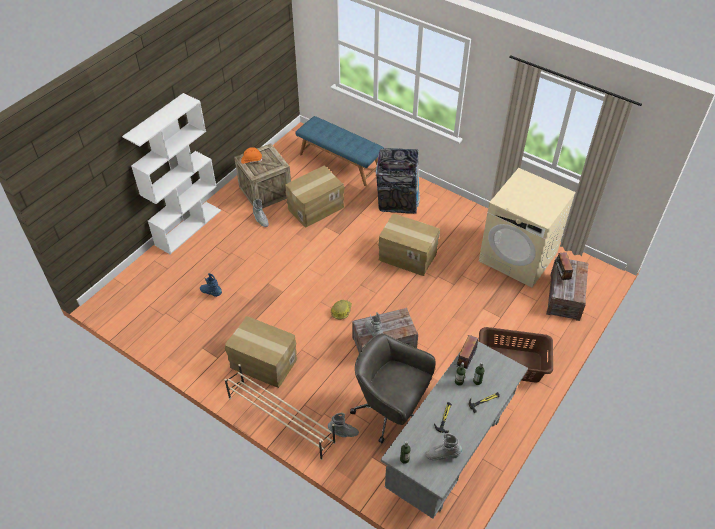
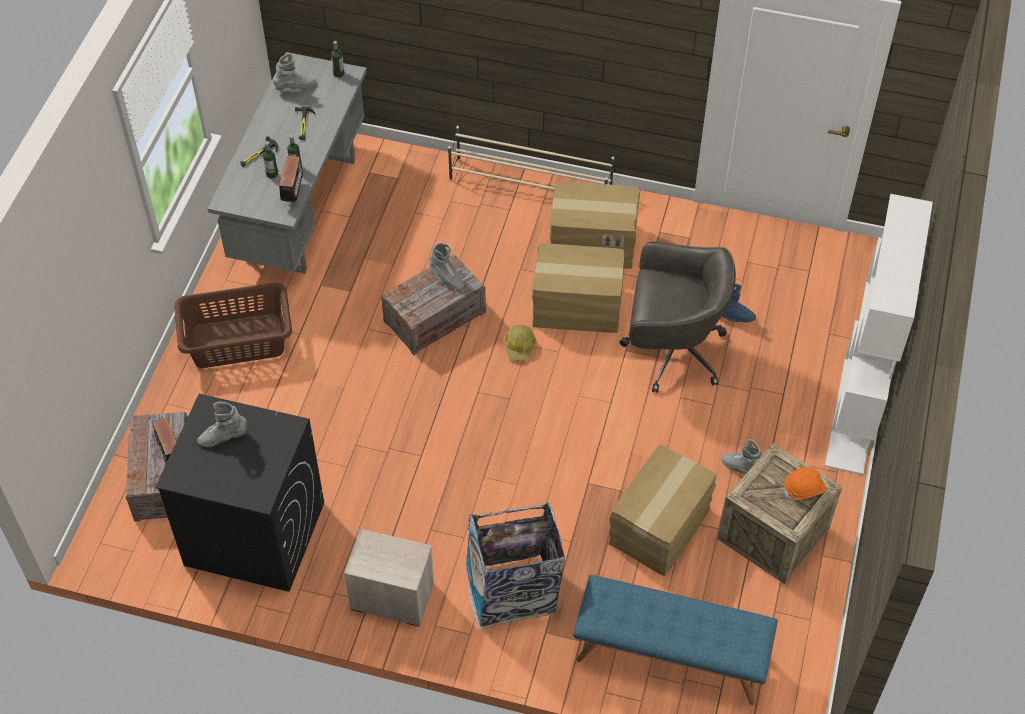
camera: 160 degrees right, 5 degrees up
grey boot [328,413,359,437] -> grey boot moved to [197,402,247,447]
grey office chair [350,333,436,443] -> grey office chair moved to [620,241,736,393]
cardboard box [378,214,440,276] -> cardboard box moved to [532,243,624,333]
beige washing machine [479,168,576,287] -> black washing machine [155,394,324,592]
none -> nightstand [344,529,434,627]

